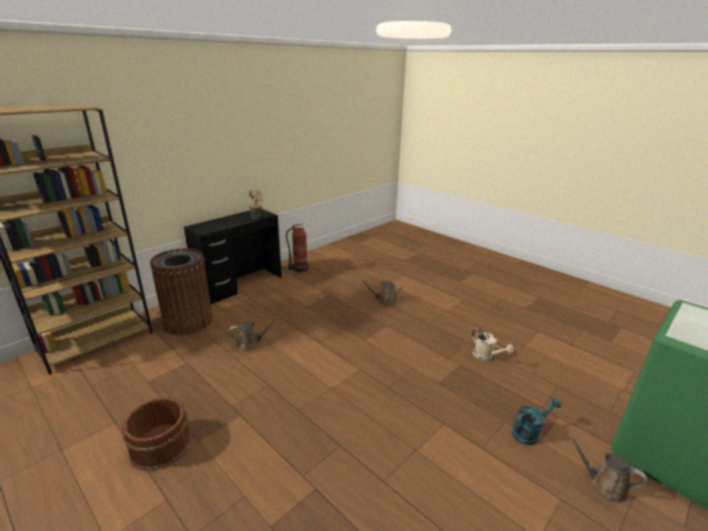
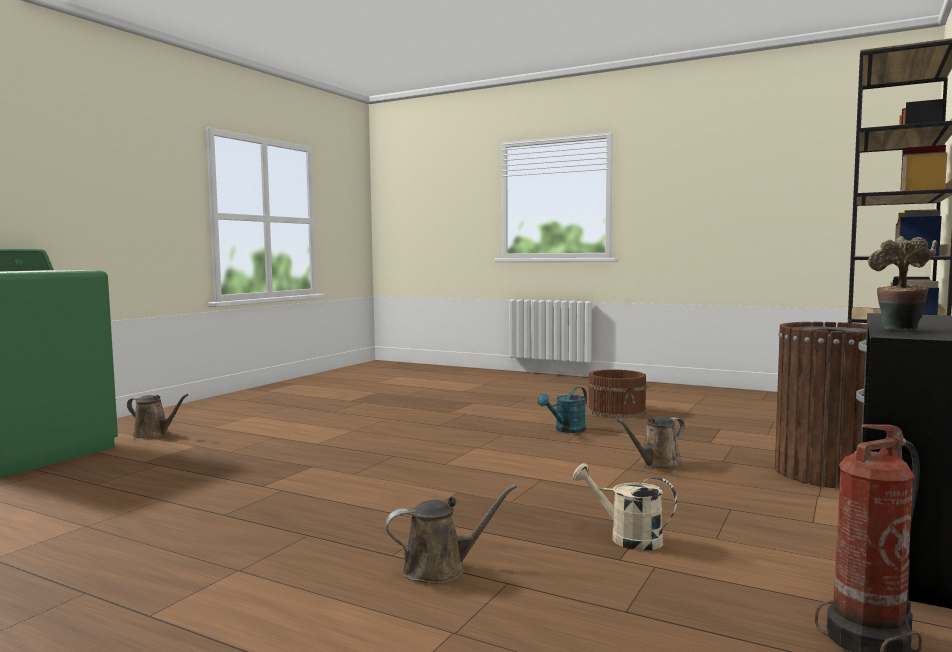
camera: 165 degrees right, 20 degrees down
beige watering can [472,327,514,361] -> beige watering can moved to [573,463,677,551]
turquoise watering can [512,398,561,445] -> turquoise watering can moved to [537,387,587,433]

